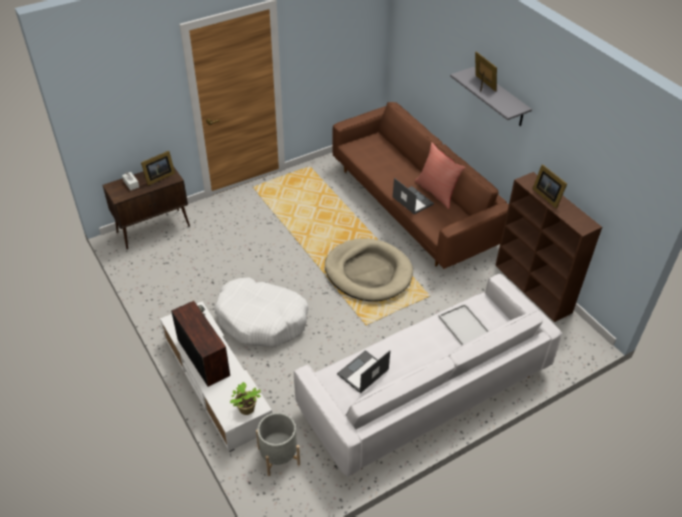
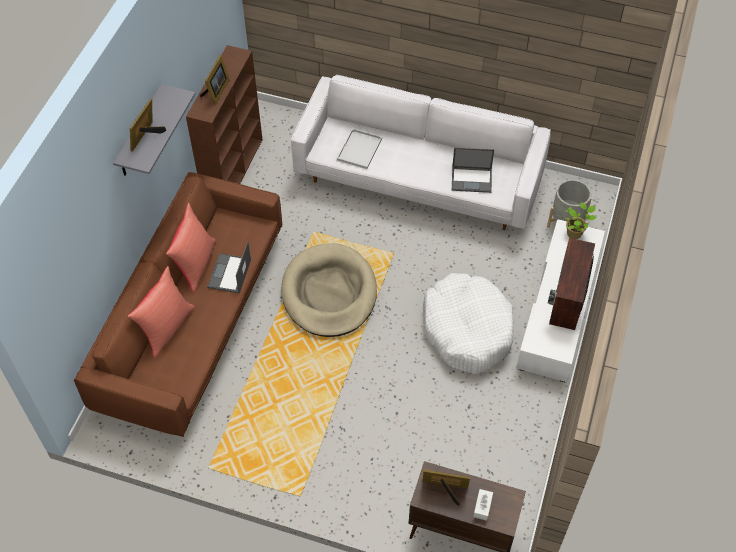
camera: 130 degrees left, 10 degrees up
none -> red pillow [128,266,195,358]

